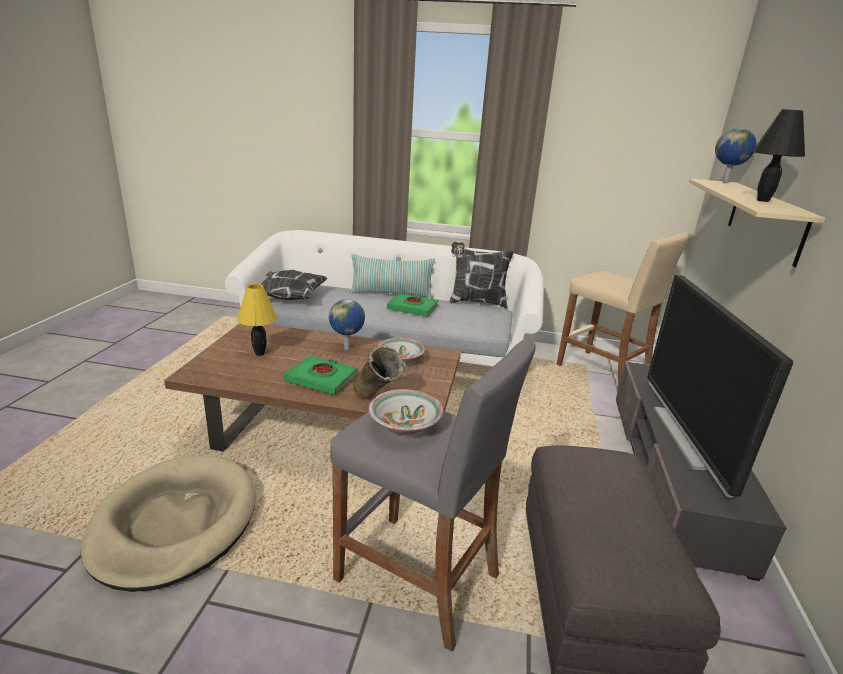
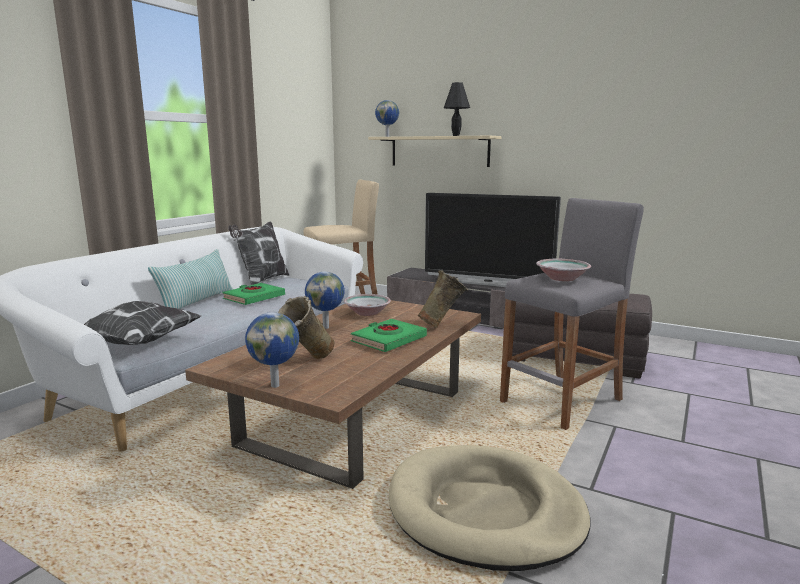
camera: 70 degrees left, 10 degrees down
yellow table lamp [237,284,277,356] -> beige vase [278,296,335,359]
none -> globe [245,312,299,388]

